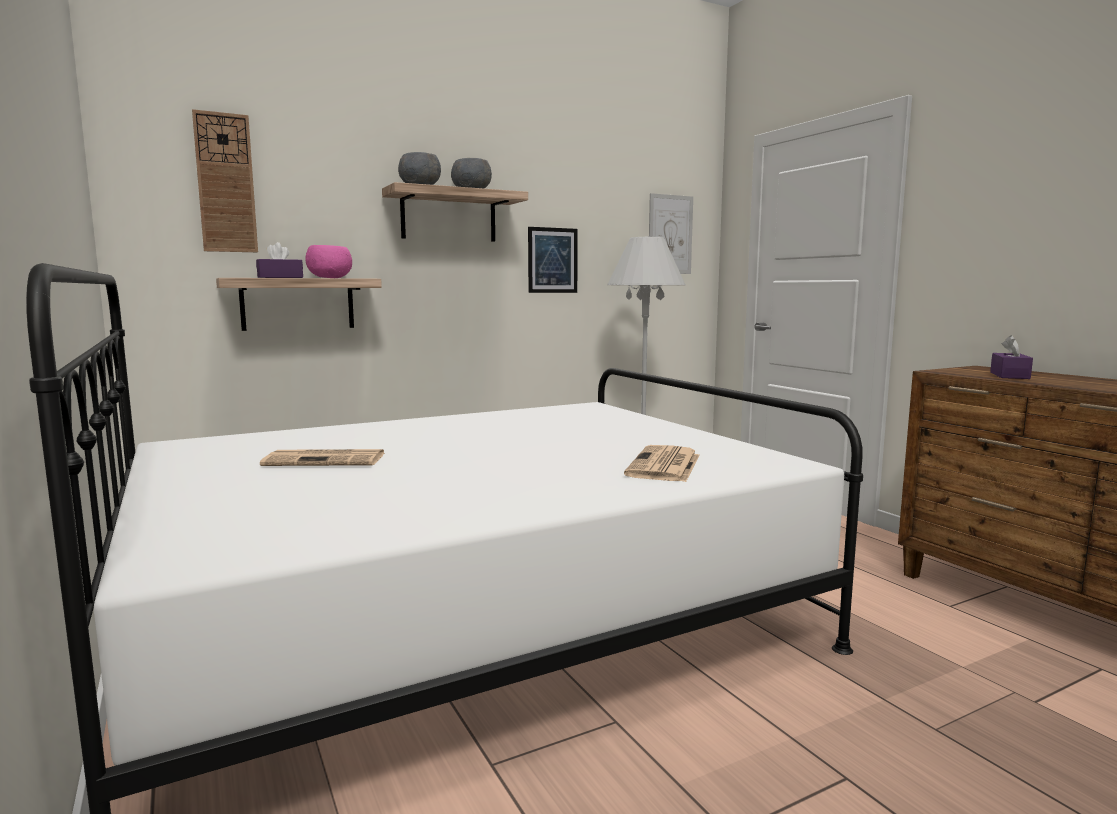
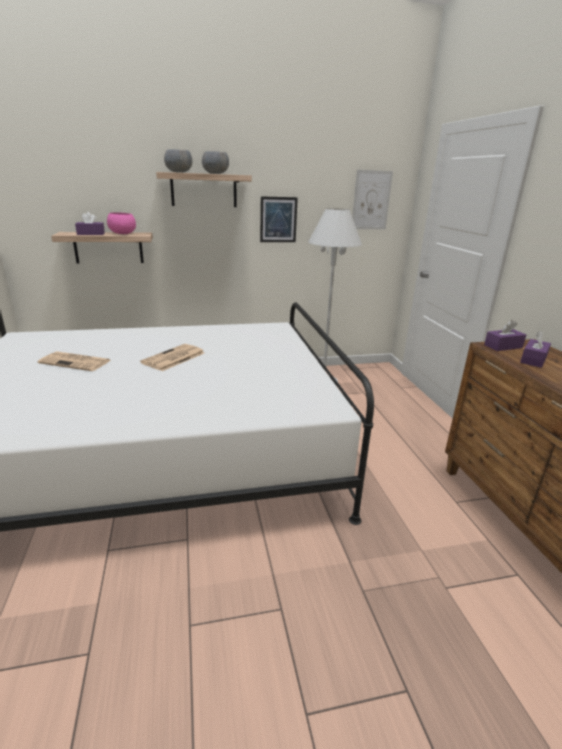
camera: 15 degrees right, 15 degrees up
wall clock [192,109,258,252] -> none
newspaper [624,445,699,482] -> newspaper moved to [140,344,204,371]
none -> purple tissue box [484,320,526,351]

